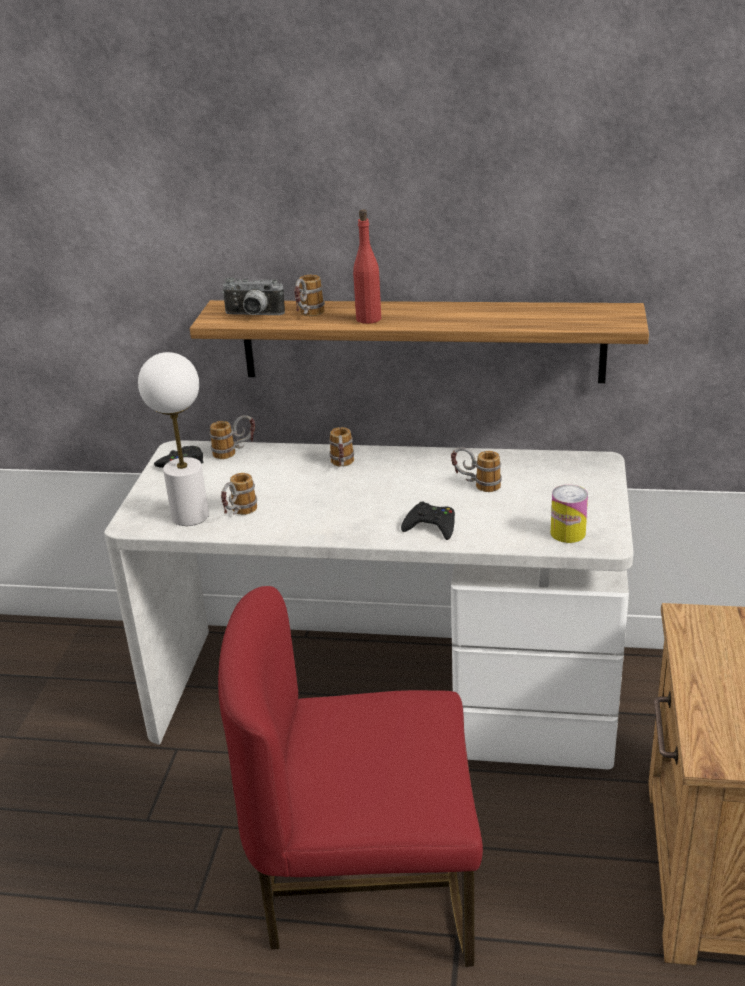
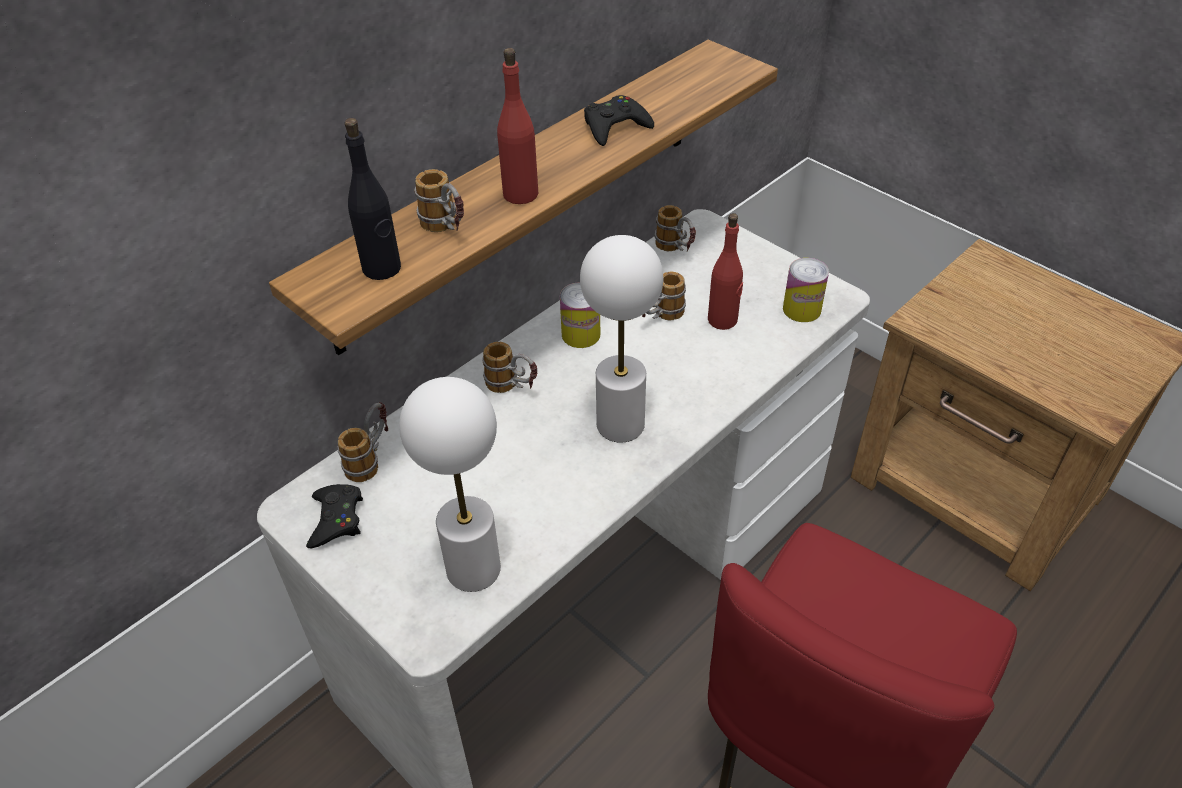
camera: 55 degrees left, 15 degrees up
camera [221,277,285,315] -> black bottle [344,118,401,280]
mug [221,473,257,515] -> mug moved to [655,205,696,251]
black game controller [401,502,455,540] -> black game controller moved to [584,95,654,146]
none -> can [560,282,600,348]
none -> white table lamp [580,235,664,443]
none -> red bottle [708,213,743,330]

